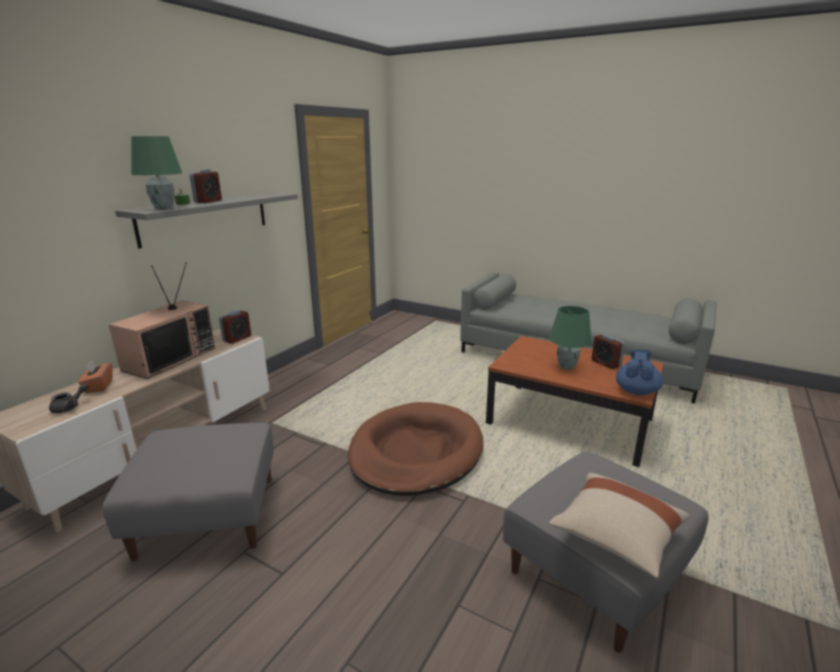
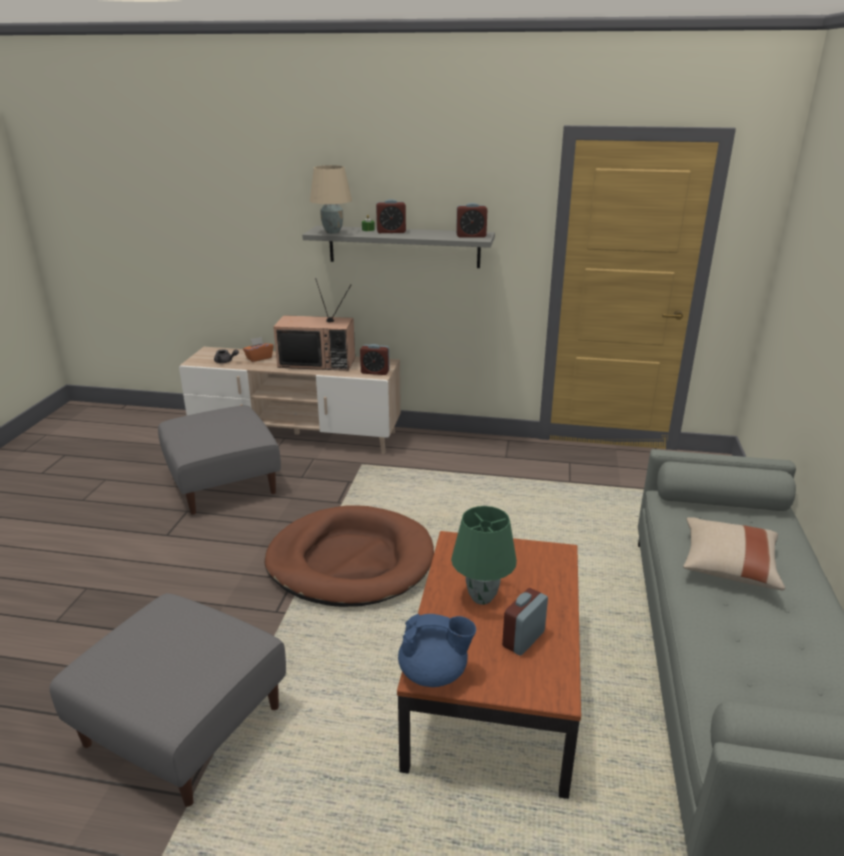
camera: 70 degrees right, 5 degrees up
green table lamp [131,136,182,210] -> beige table lamp [310,165,352,234]
beige pillow [549,473,690,578] -> beige pillow moved to [683,517,785,590]
none -> alarm clock [456,203,487,238]

